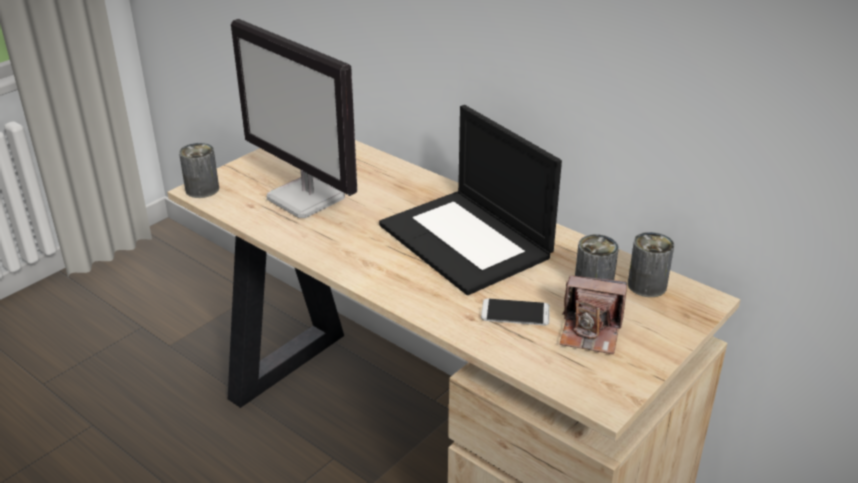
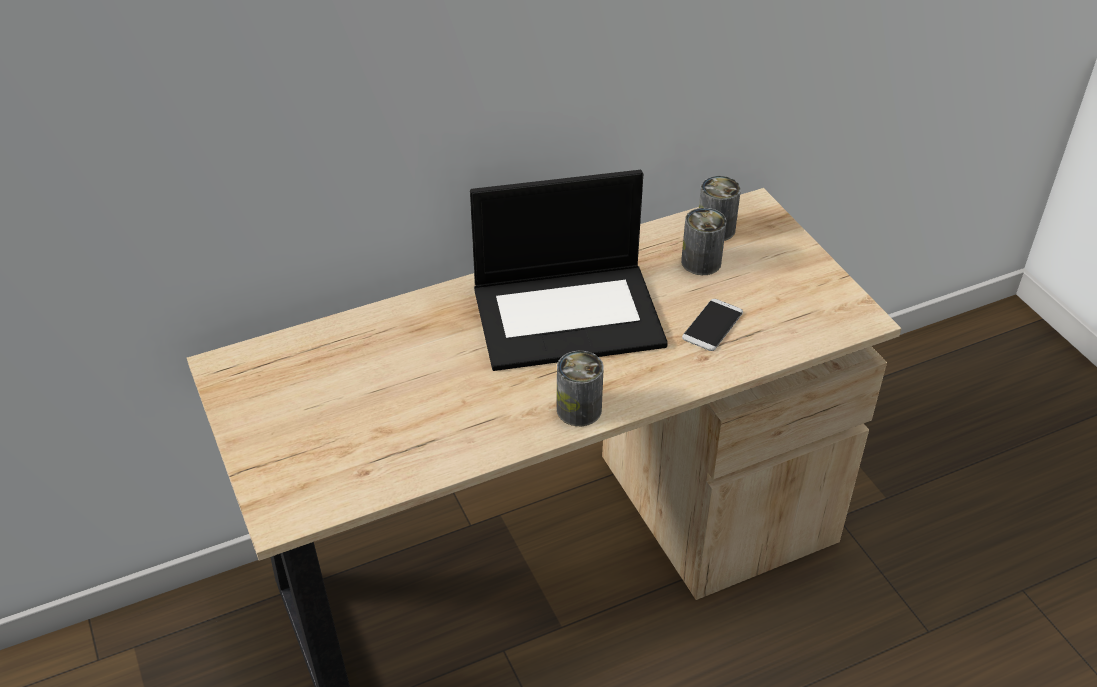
camera: 65 degrees left, 10 degrees up
can [179,143,219,198] -> can moved to [557,351,604,426]
monitor [231,19,357,218] -> none
camera [559,276,627,354] -> none

